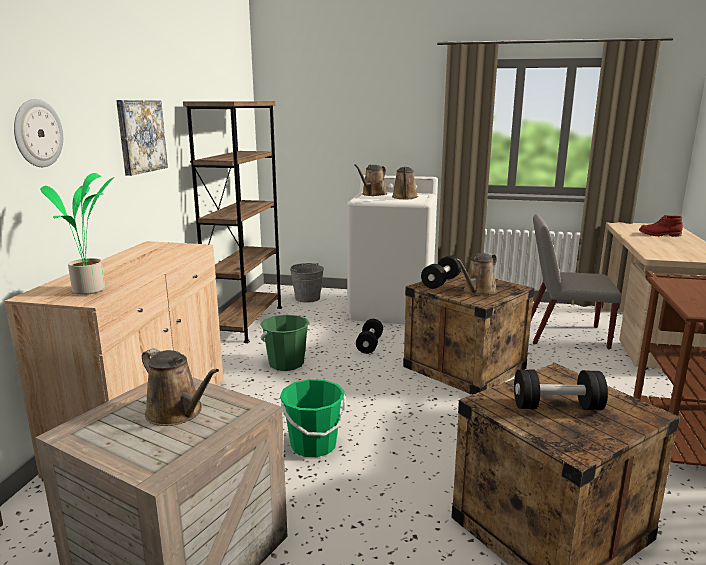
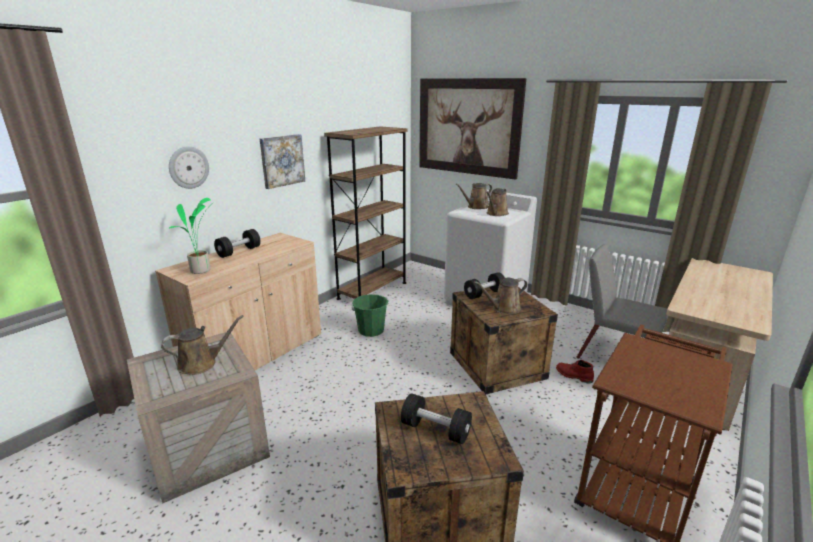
camera: 25 degrees right, 5 degrees up
brown watering can [142,348,219,426] -> brown watering can turned 90 degrees counterclockwise [161,315,244,375]
green bucket [280,379,346,457] -> none
grey bucket [290,263,324,303] -> none
black dumbbell [356,319,383,354] -> black dumbbell moved to [214,229,261,258]
red boot [639,215,683,237] -> red boot moved to [556,360,594,383]
none -> picture [419,78,526,180]

